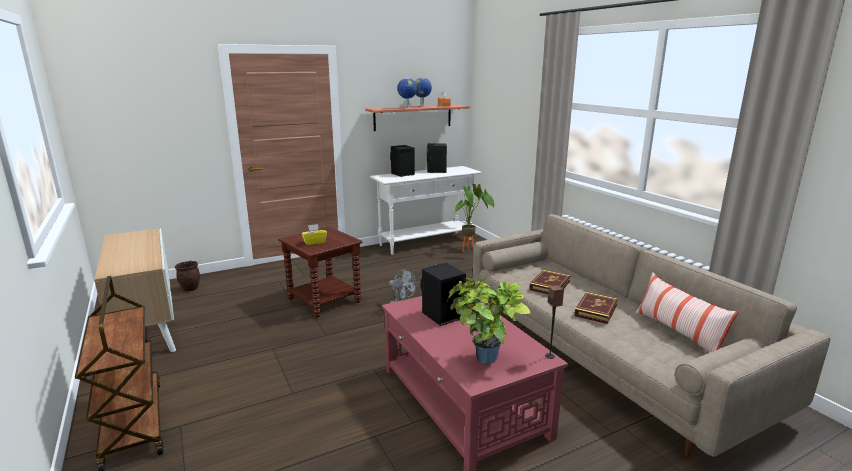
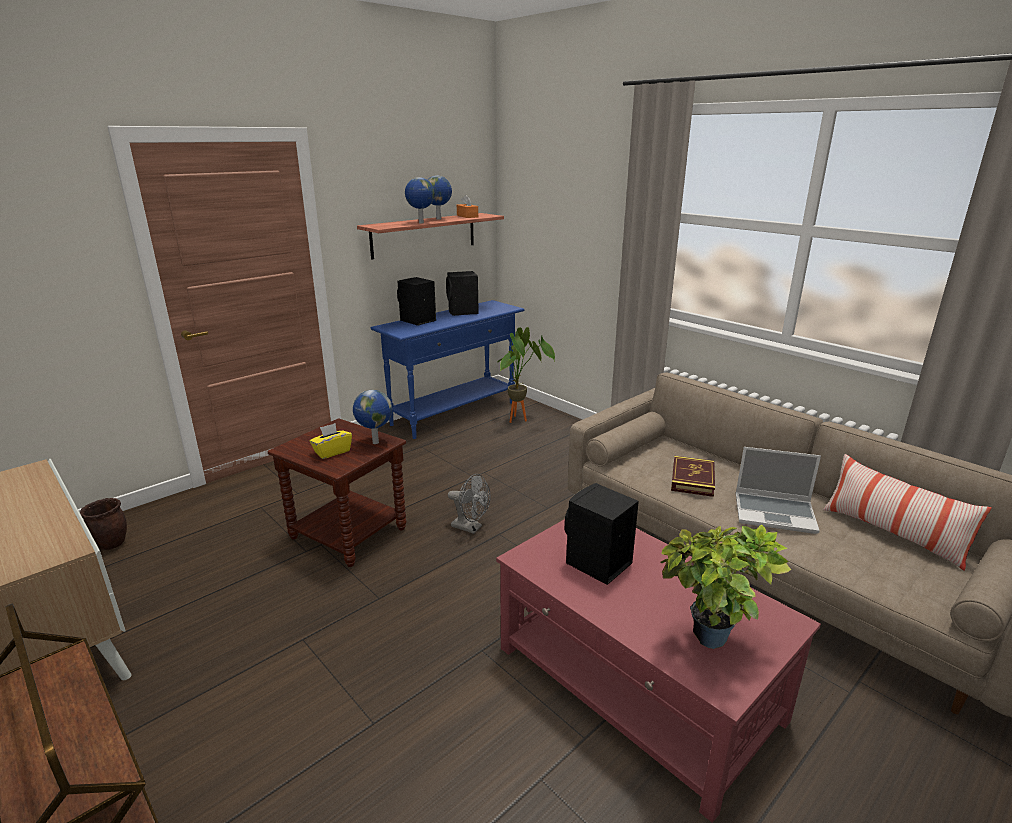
camera: 15 degrees left, 5 degrees up
white console table [370,166,482,255] -> blue console table [371,300,525,439]
speaker [545,285,564,359] -> none
book [574,292,618,324] -> laptop [736,447,821,534]
none -> globe [353,390,392,444]

